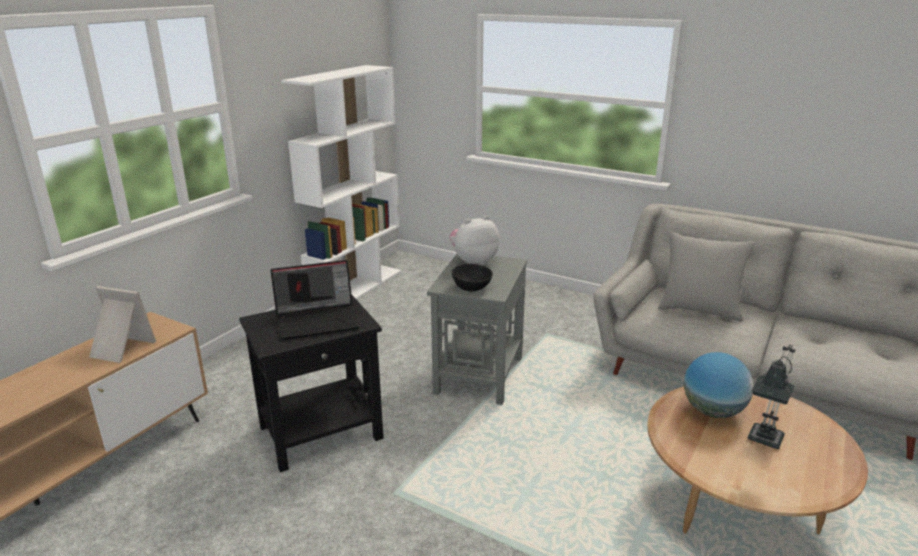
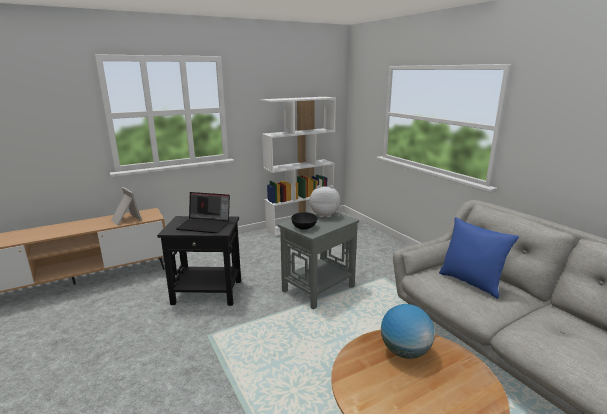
camera: 30 degrees right, 5 degrees down
grey pillow [658,232,755,322] -> blue pillow [439,217,519,299]
table lamp [748,344,795,449] -> none

